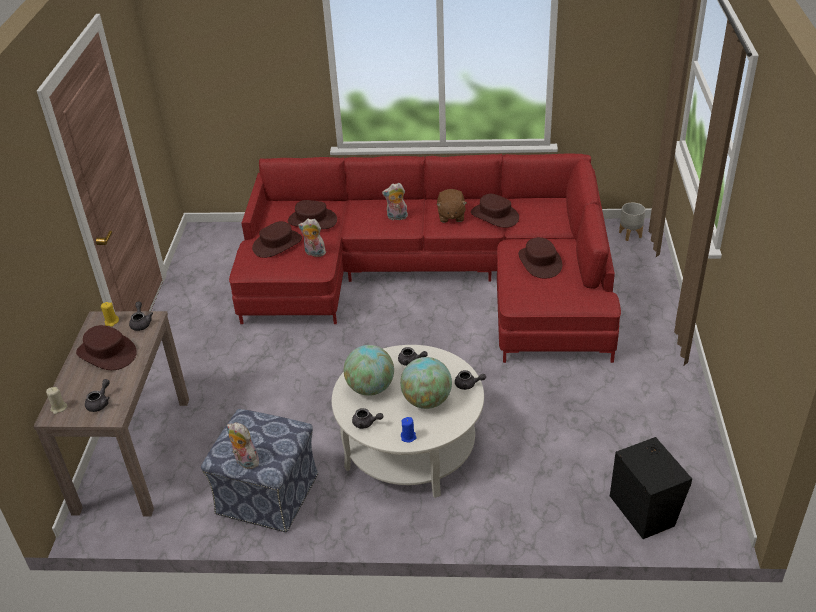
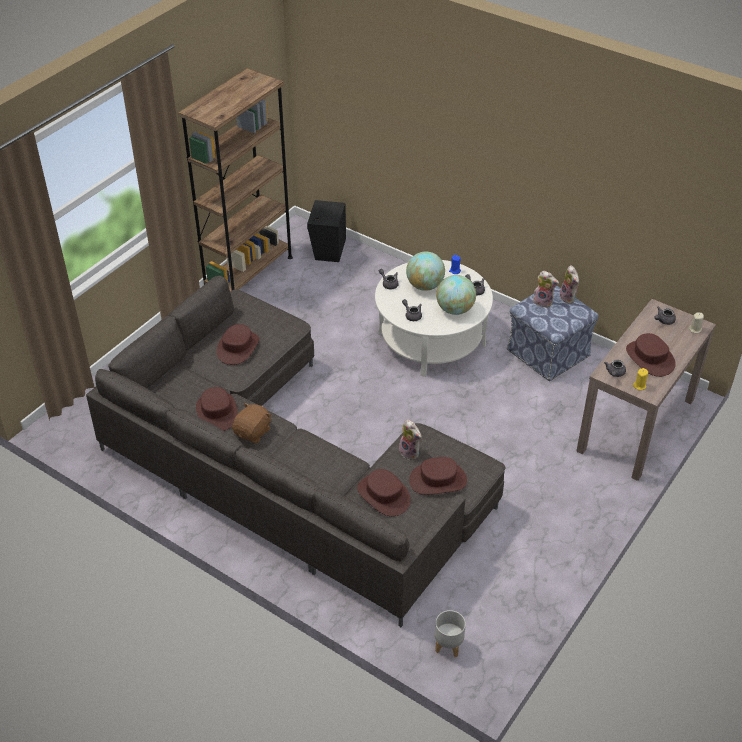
camera: 150 degrees left, 5 degrees up
red sofa [229,154,621,363] -> grey sofa [86,276,505,627]
plush toy [382,183,408,220] -> plush toy moved to [533,271,559,308]
grey planter [619,203,645,241] -> grey planter moved to [435,610,466,657]
none -> brown bookcase [178,68,293,291]

